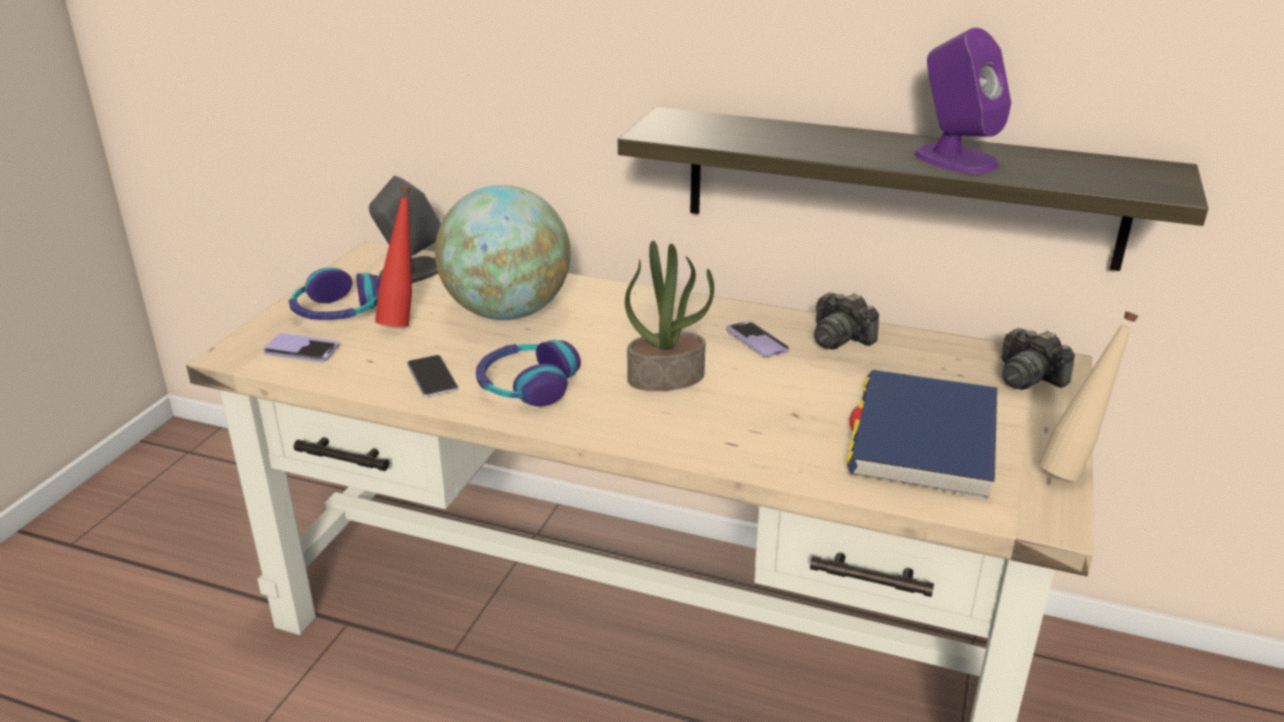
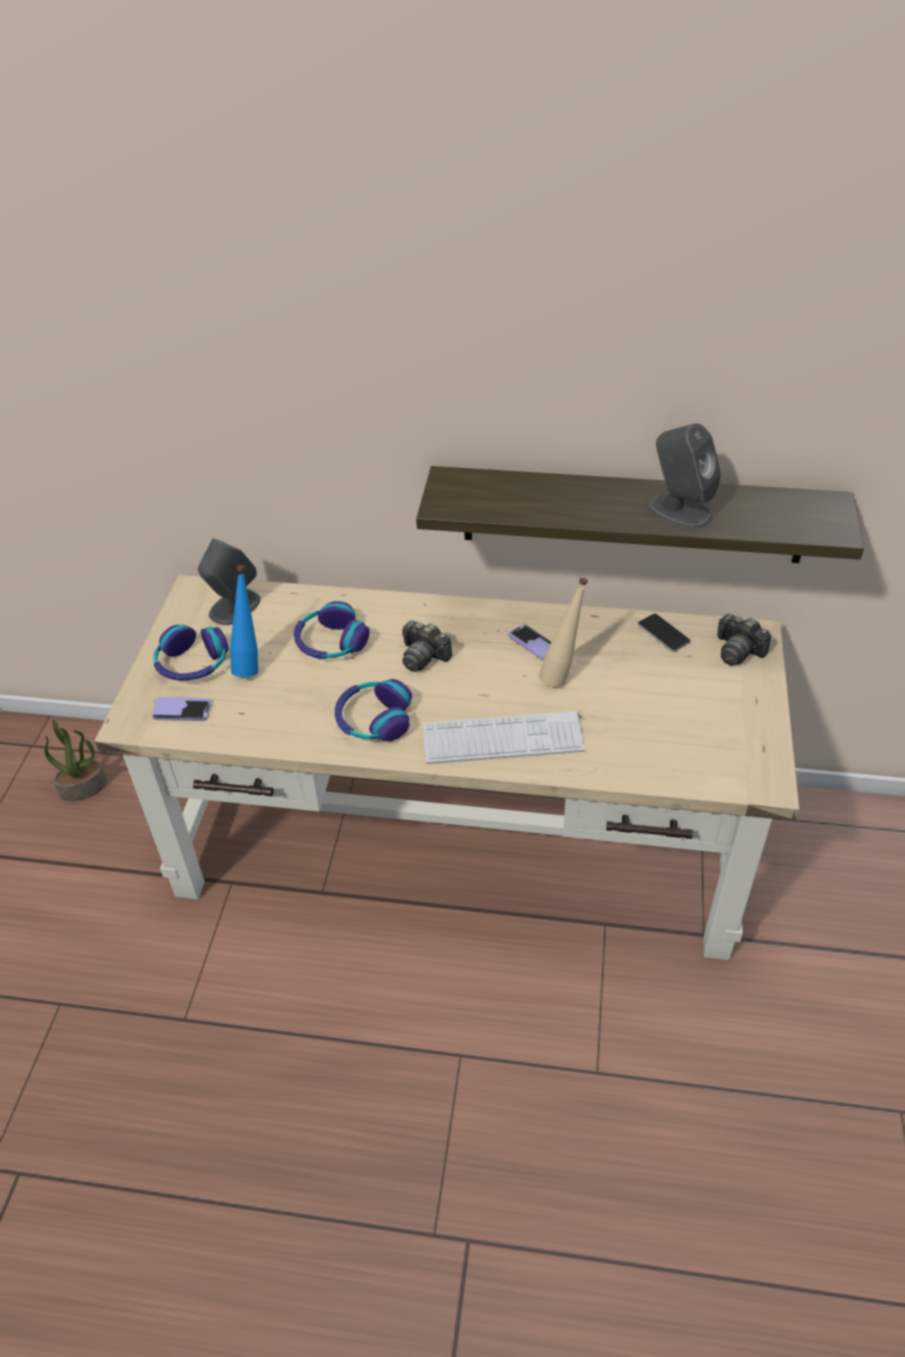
camera: 10 degrees left, 15 degrees up
red bottle [375,186,412,327] -> blue bottle [230,565,258,677]
phone [407,355,458,397] -> phone moved to [638,614,690,652]
globe [435,185,571,320] -> headphones [294,601,370,659]
potted plant [625,241,714,391] -> potted plant moved to [44,719,107,801]
camera [814,292,879,349] -> camera moved to [402,620,452,672]
blue book [846,370,997,500] -> none
purple speaker [914,28,1011,174] -> grey speaker [649,423,721,529]
beige bottle [1038,311,1139,481] -> beige bottle moved to [539,578,588,687]
none -> keyboard [423,711,585,764]

